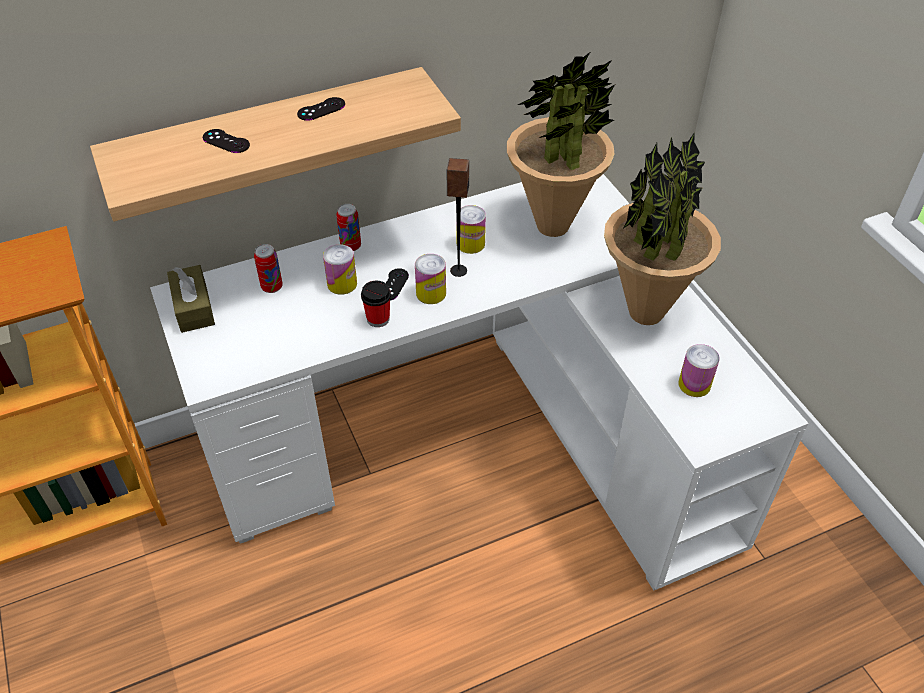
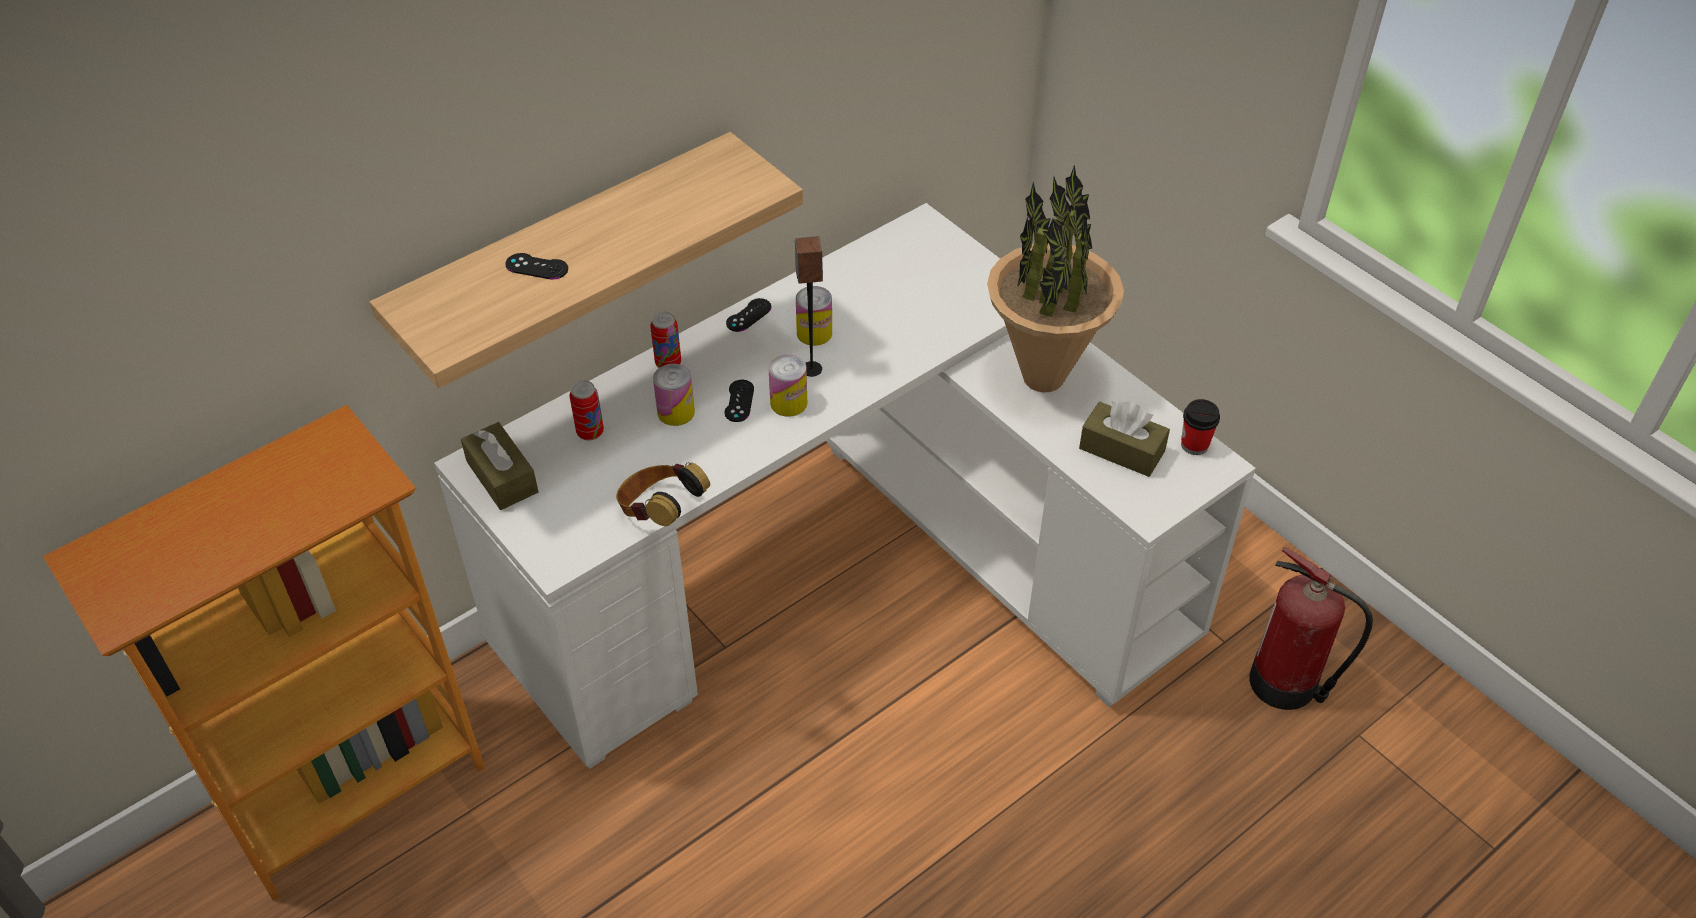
camera: 15 degrees left, 0 degrees up
black game controller [297,97,345,121] -> black game controller moved to [726,298,772,332]
cup [361,281,391,327] -> cup moved to [1181,399,1220,455]
potted plant [507,52,615,237] -> none
can [678,344,720,397] -> brown tissue box [1079,401,1170,477]
none -> headphones [616,462,710,526]
none -> fire extinguisher [1249,547,1373,710]

